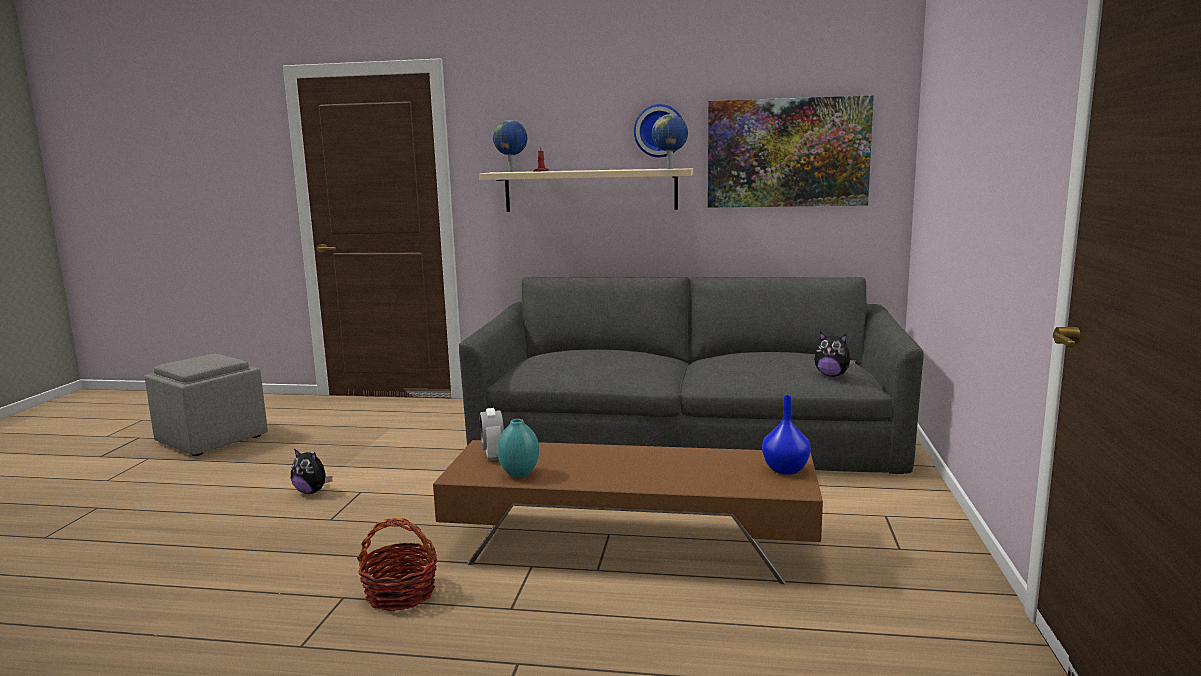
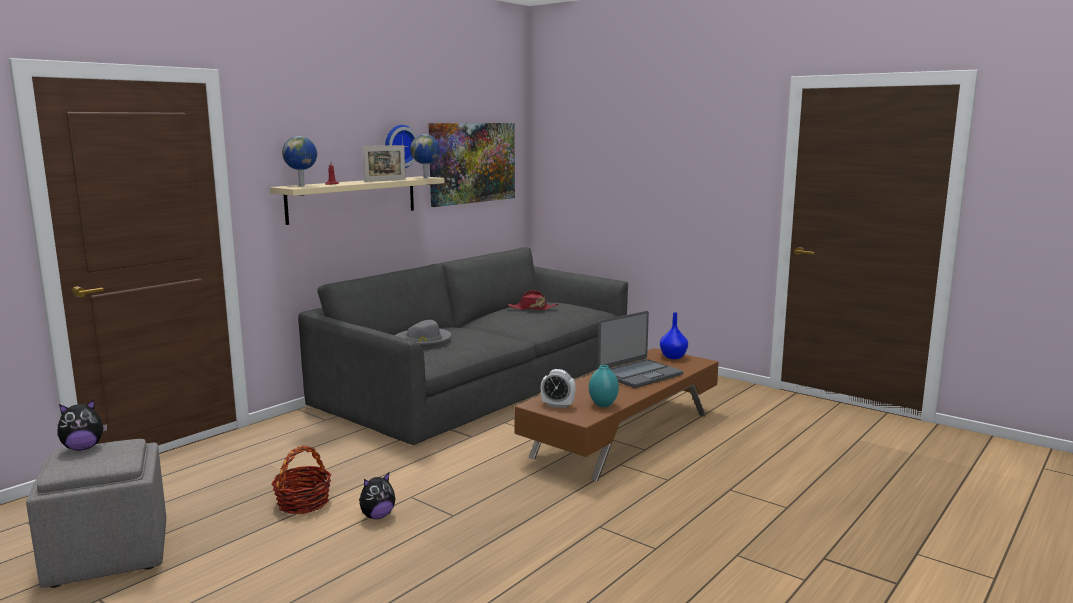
camera: 60 degrees left, 0 degrees up
basket [357,518,437,611] -> basket moved to [271,446,332,514]
plush toy [814,332,856,376] -> plush toy moved to [57,399,107,451]
none -> picture frame [363,145,406,182]
none -> grey hat [395,320,452,347]
none -> red hat [508,290,558,310]
none -> laptop [597,311,683,388]

